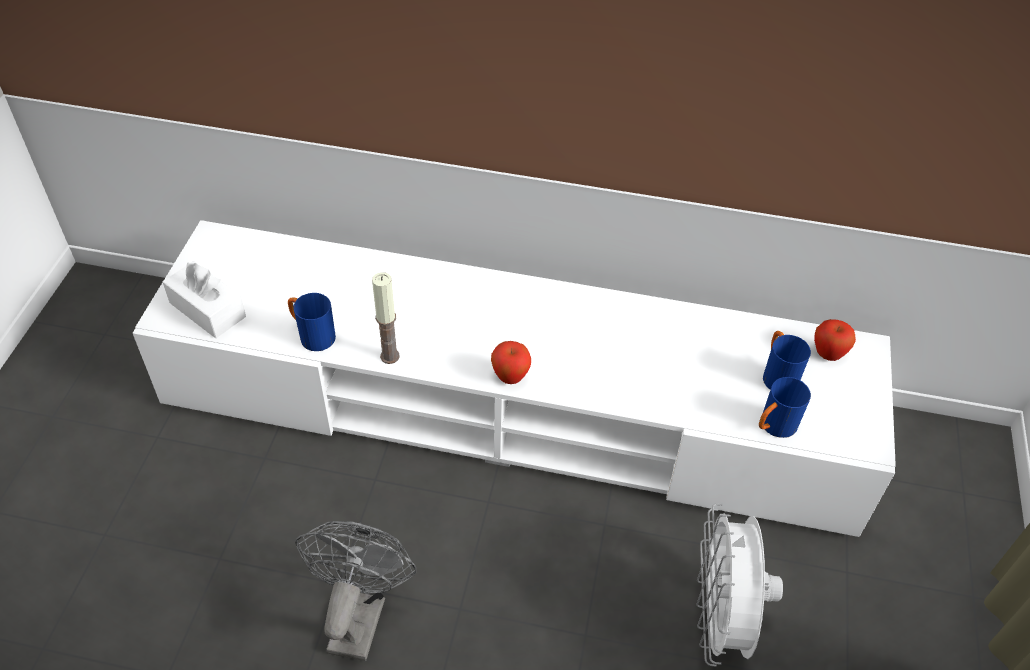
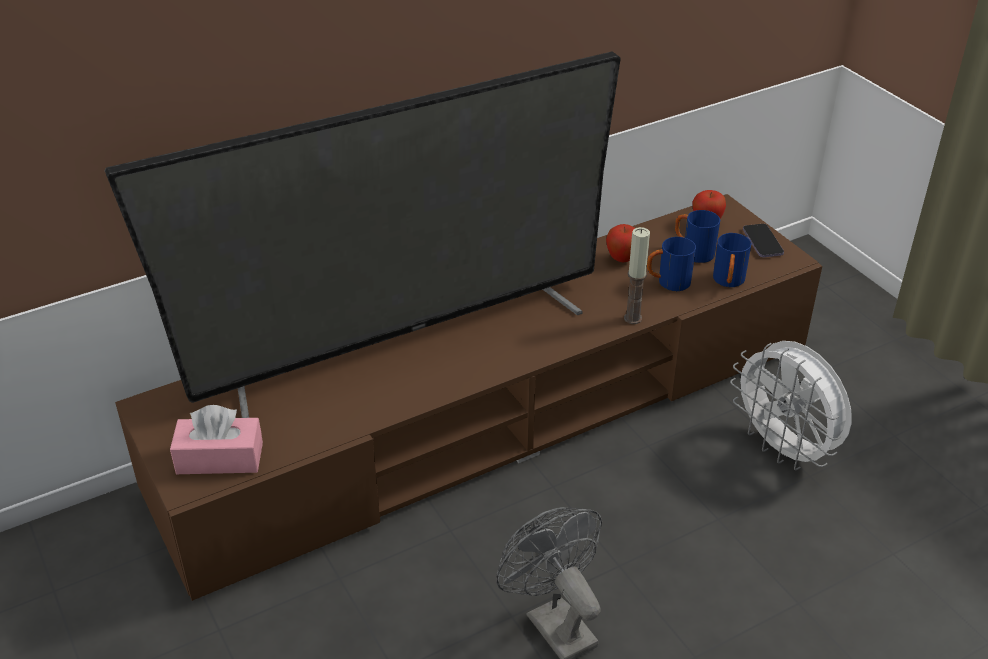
camera: 40 degrees left, 10 degrees down
white tv stand [133,220,896,537] -> brown tv stand [115,194,822,601]
white tissue box [163,261,246,338] -> pink tissue box [170,405,263,474]
blue mug [288,293,336,351] -> blue mug moved to [647,237,696,291]
candle [372,272,400,364] -> candle moved to [624,227,650,324]
apple [491,341,531,384] -> apple moved to [606,224,635,262]
none -> television [104,51,621,418]
none -> phone [743,224,784,257]

